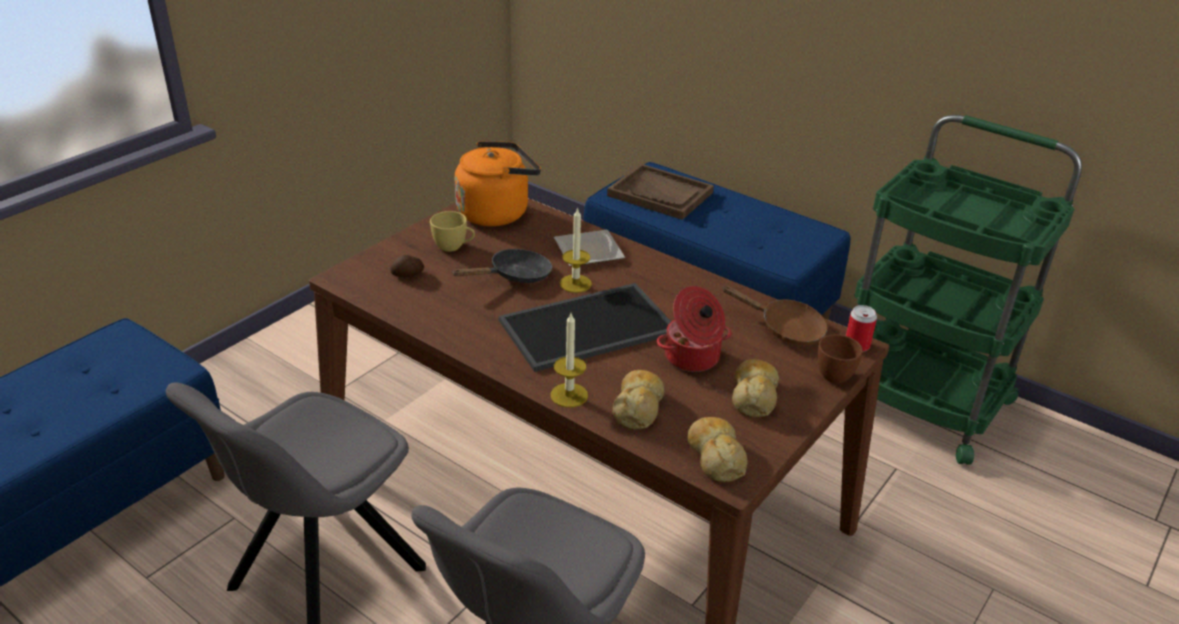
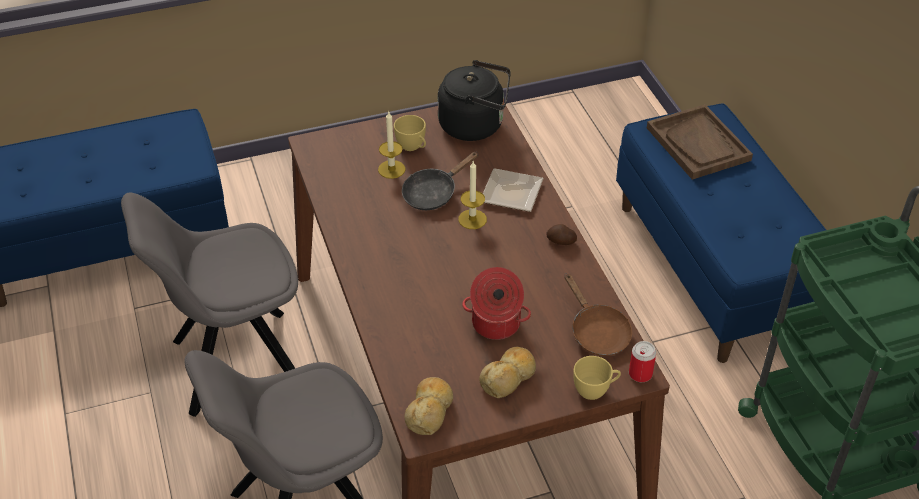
camera: 35 degrees right, 10 degrees up
potato [390,255,424,277] -> potato moved to [547,224,577,245]
black frying pan [451,249,552,283] -> black frying pan turned 135 degrees clockwise [402,152,479,210]
orange kettle [455,141,541,226] -> black kettle [438,60,511,141]
tray [499,283,671,372] -> none
candle [551,313,588,408] -> candle moved to [378,112,406,179]
bread [613,370,665,430] -> none
brown cup [818,335,863,383] -> yellow cup [573,356,621,400]

